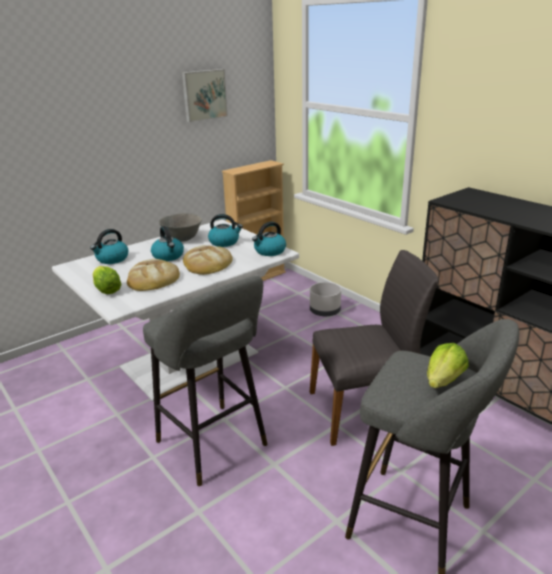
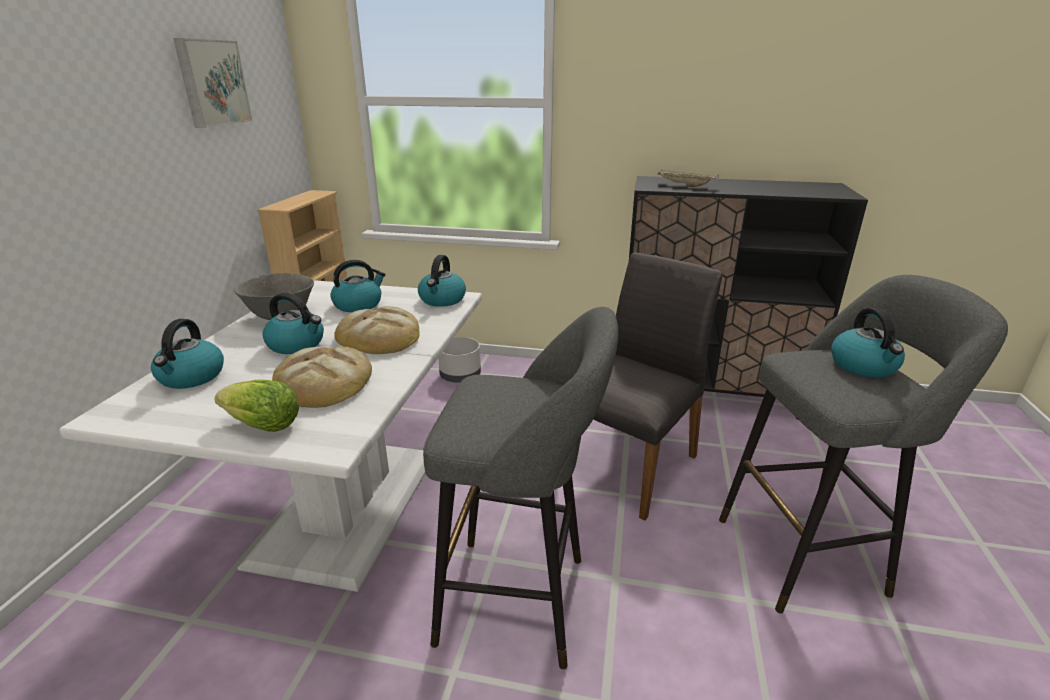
camera: 40 degrees left, 0 degrees up
lettuce [427,343,469,388] -> kettle [831,307,905,378]
none -> beige tray [657,170,719,187]

